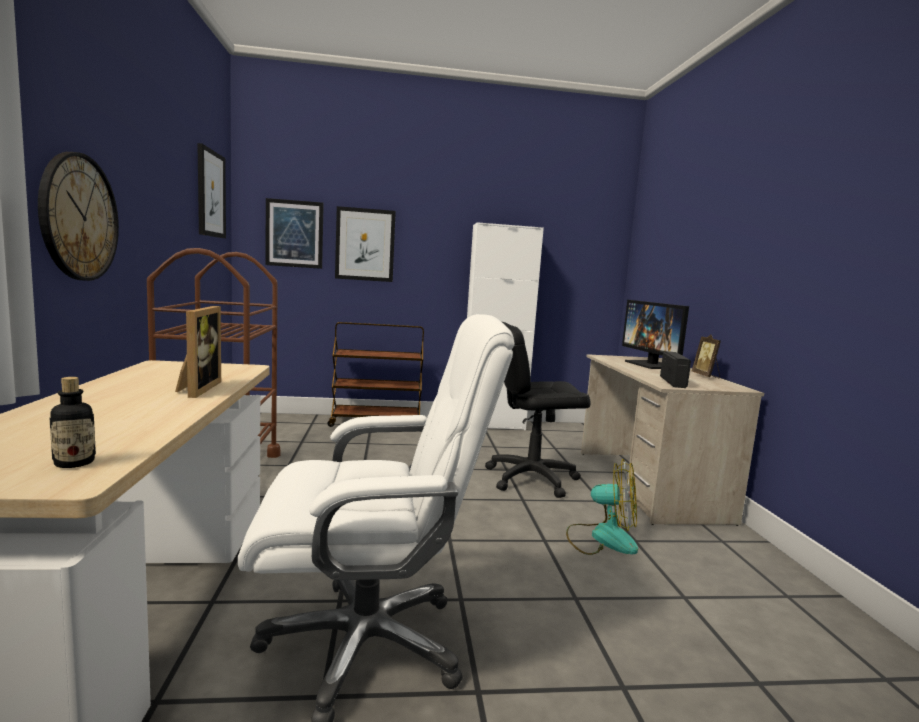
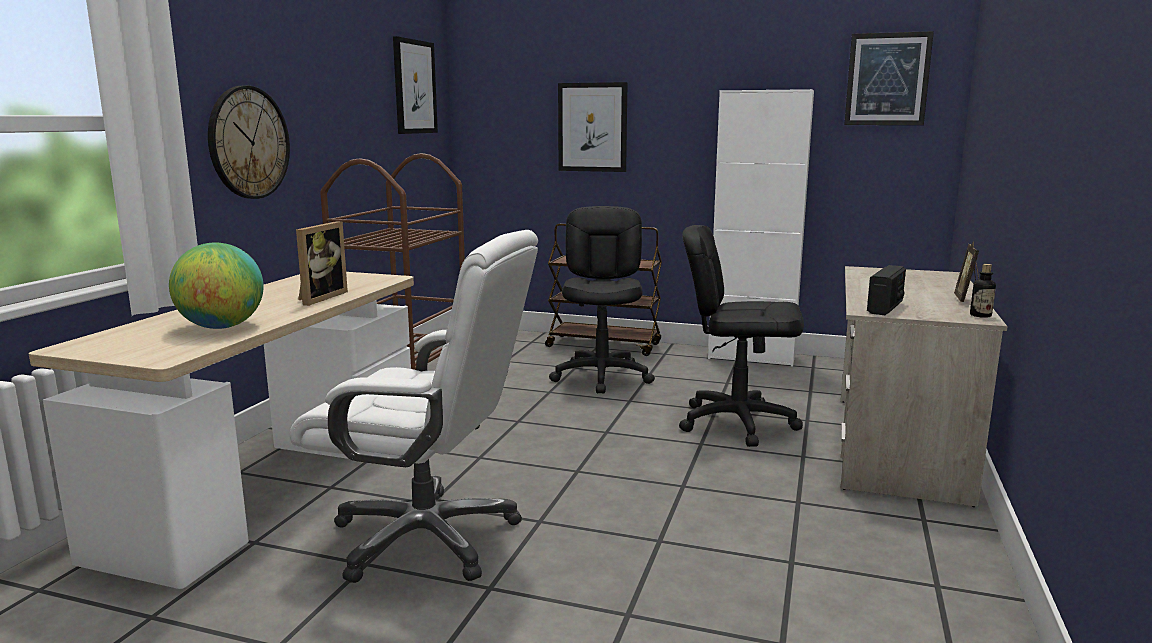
camera: 25 degrees right, 5 degrees up
bottle [49,377,96,468] -> bottle moved to [970,264,996,318]
picture [265,198,324,269] -> picture moved to [844,31,934,125]
fan [566,459,638,555] -> none
monitor [622,300,689,369] -> none
none -> globe [169,243,264,329]
none -> black office chair [549,206,655,394]

